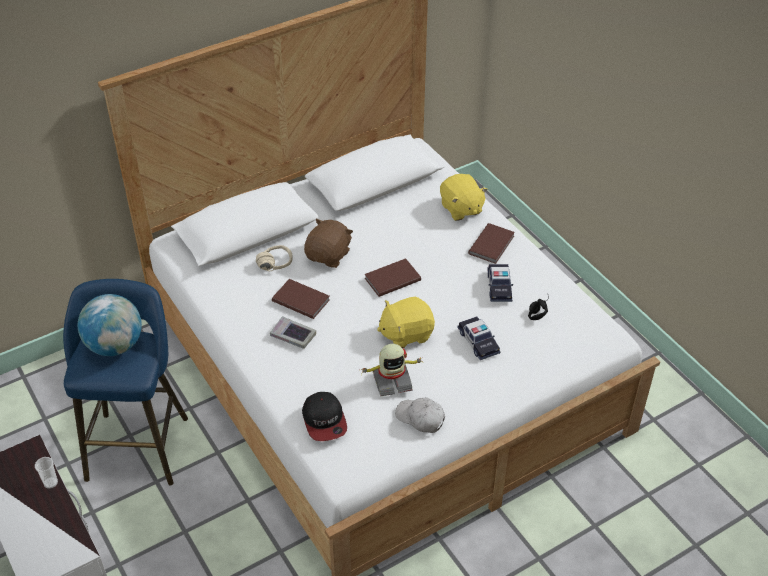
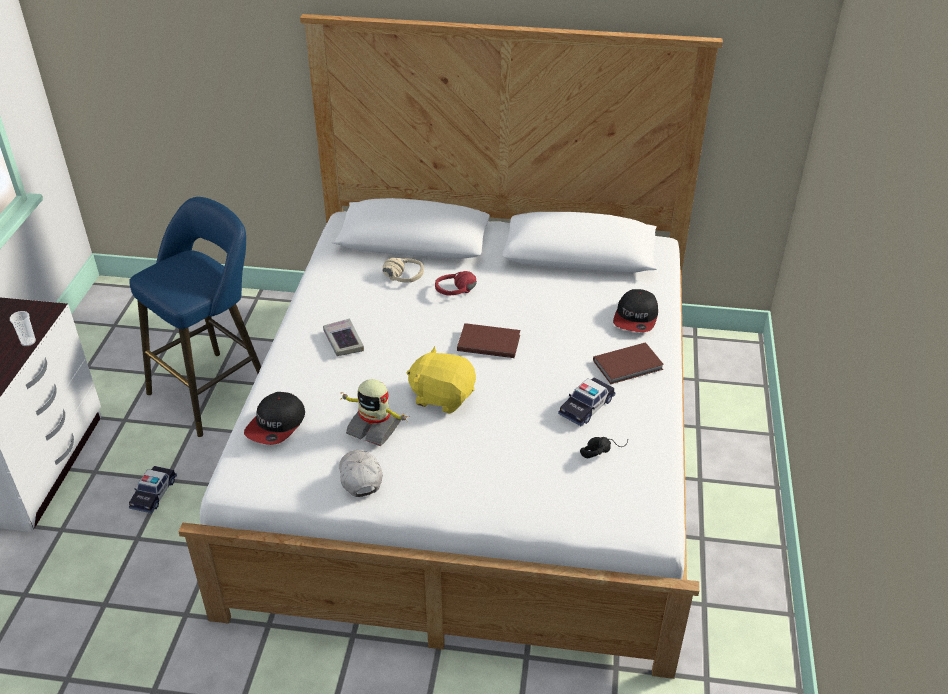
camera: 40 degrees right, 5 degrees down
globe [78,294,142,356] -> none
brown book [272,279,330,319] -> none
brown plush toy [304,218,353,268] -> red headphones [435,271,477,296]
yellow plush toy [440,174,488,221] -> cap [613,289,658,332]
toy car [457,316,501,360] -> toy car moved to [129,466,177,514]

